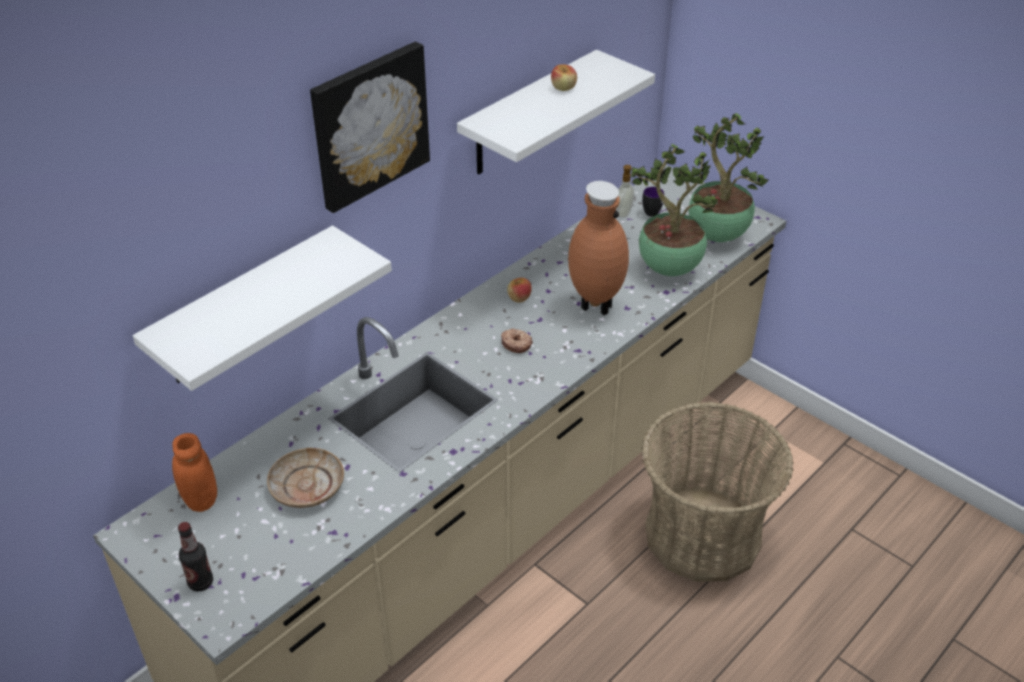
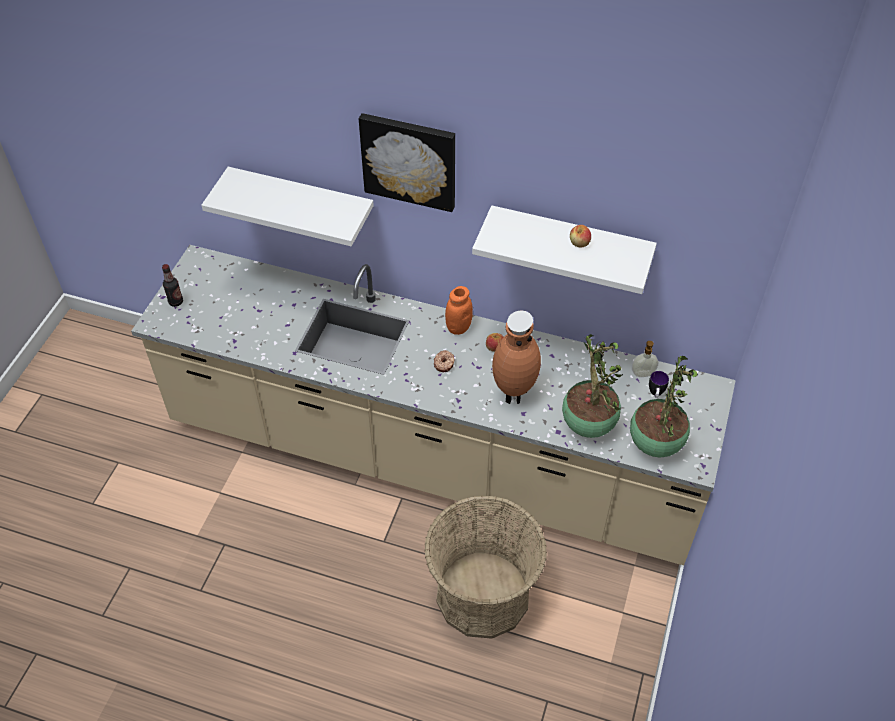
camera: 65 degrees right, 10 degrees up
orange jar [172,433,217,512] -> orange jar moved to [445,286,473,335]
beige plate [267,448,344,508] -> none

